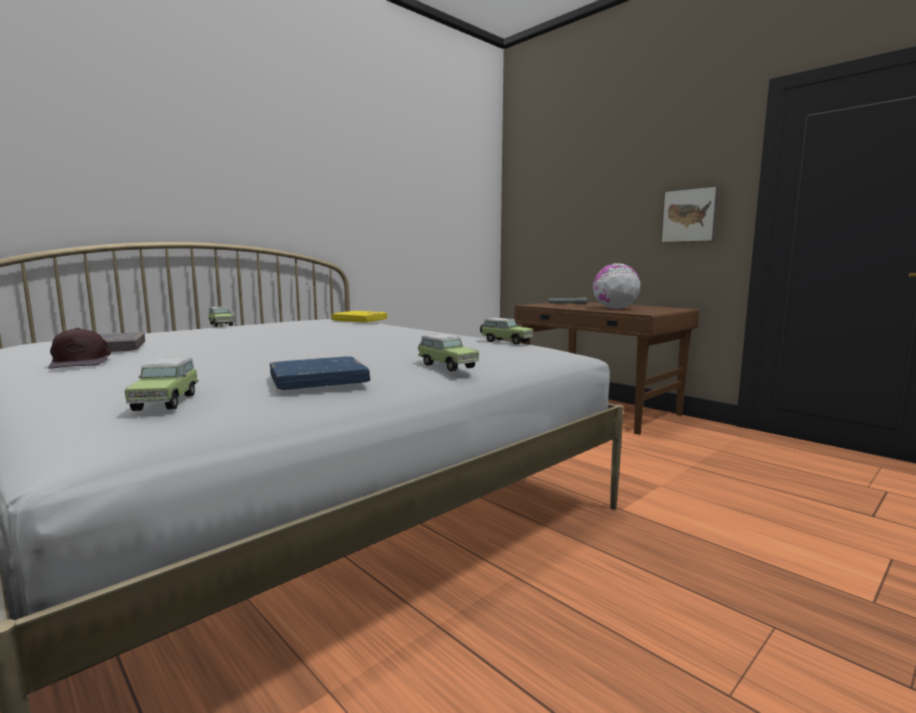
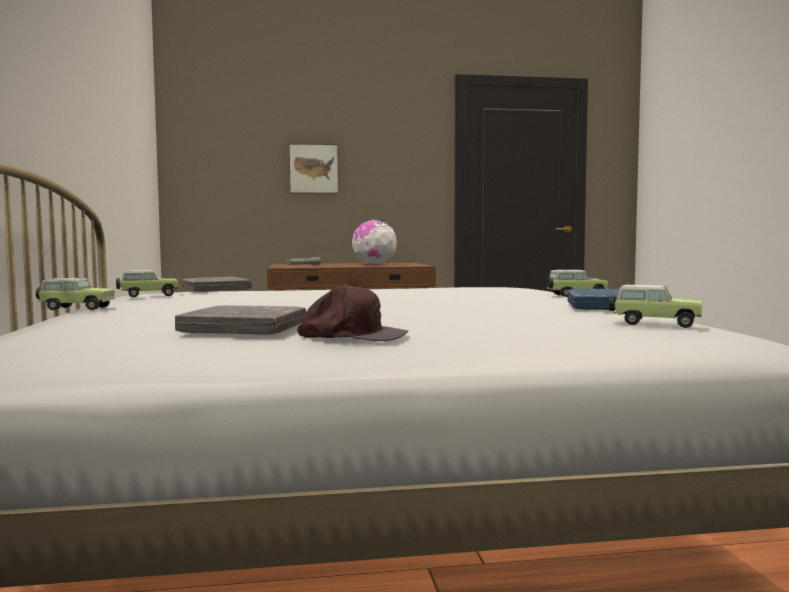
camera: 55 degrees left, 5 degrees down
yellow book [332,311,387,323] -> grey book [182,277,252,292]
toy car [480,318,533,345] -> toy car moved to [116,270,178,298]
picture [661,185,720,243] -> picture moved to [289,143,339,194]

